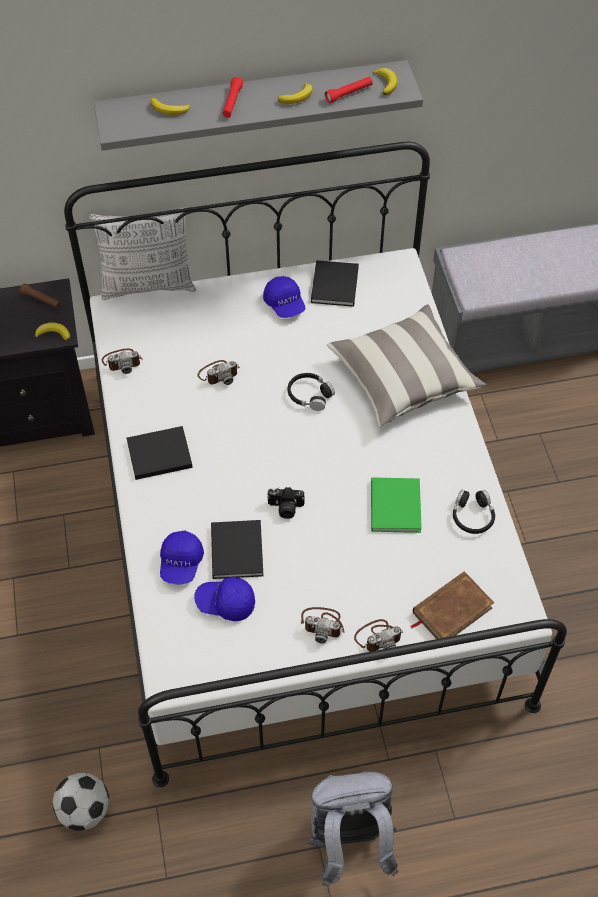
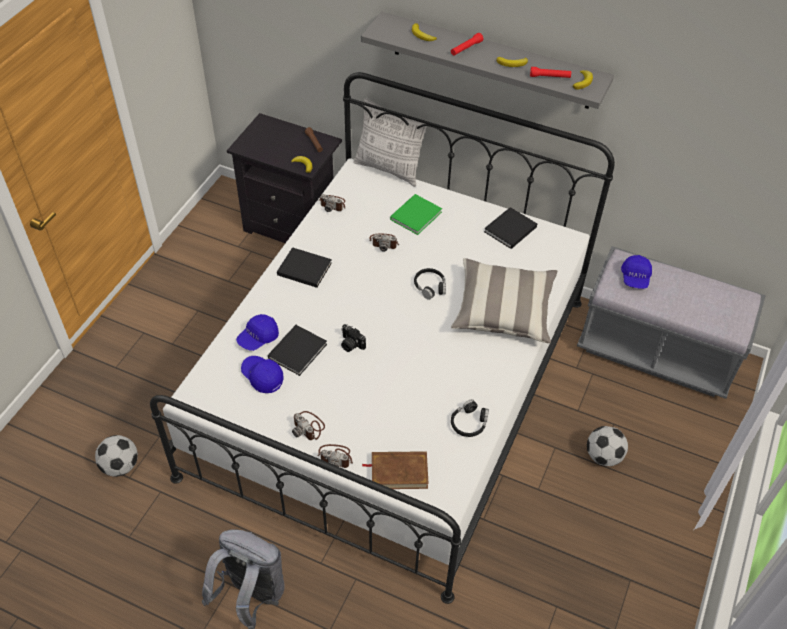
camera: 35 degrees right, 5 degrees down
blue cap [263,276,305,318] -> blue cap moved to [621,255,652,289]
green book [371,477,422,533] -> green book moved to [390,194,442,235]
none -> football [587,426,628,466]

